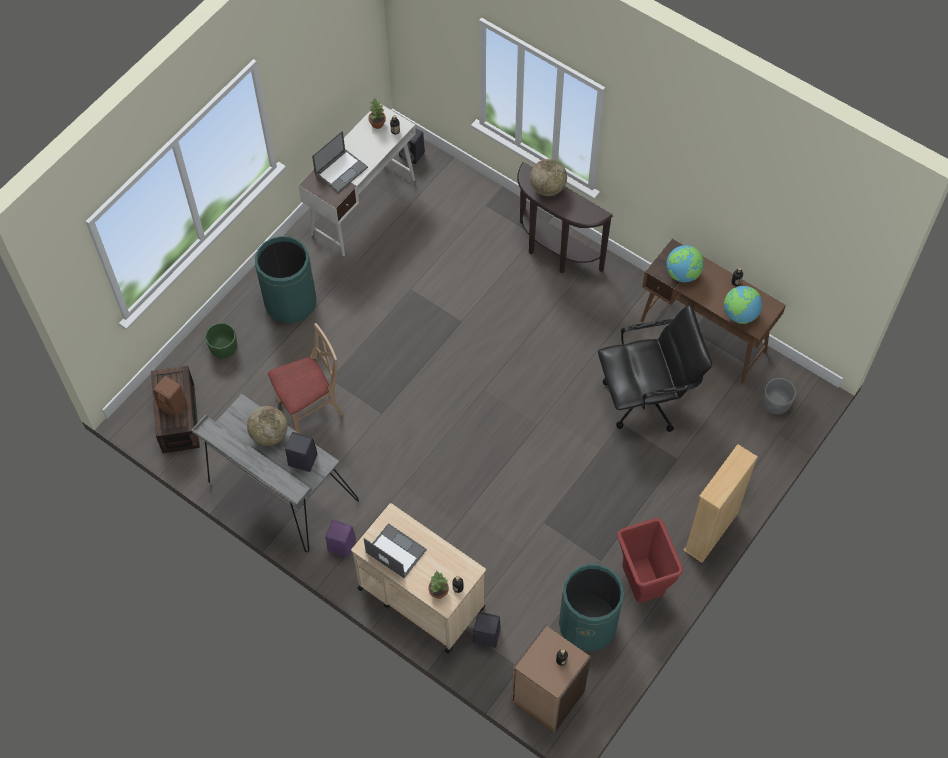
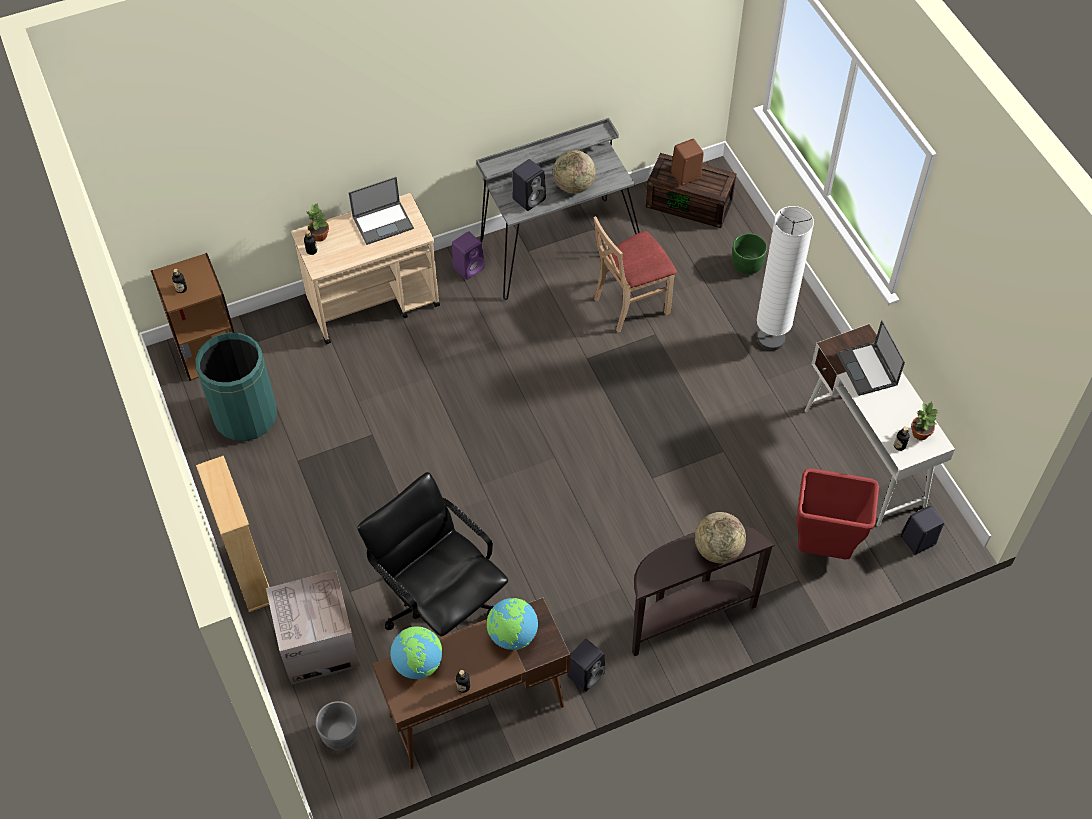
camera: 120 degrees right, 5 degrees down
green trash can [255,236,316,323] -> white floor lamp [756,206,814,351]
beige chair [268,323,343,434] -> beige chair turned 60 degrees clockwise [594,216,677,332]
black speaker [473,612,501,648] -> black speaker moved to [567,639,605,692]
black office chair [598,305,712,432] -> black office chair turned 120 degrees clockwise [357,472,508,636]
red trash can [617,518,683,602] -> red trash can moved to [797,468,879,559]
none -> cardboard box [266,570,360,685]

